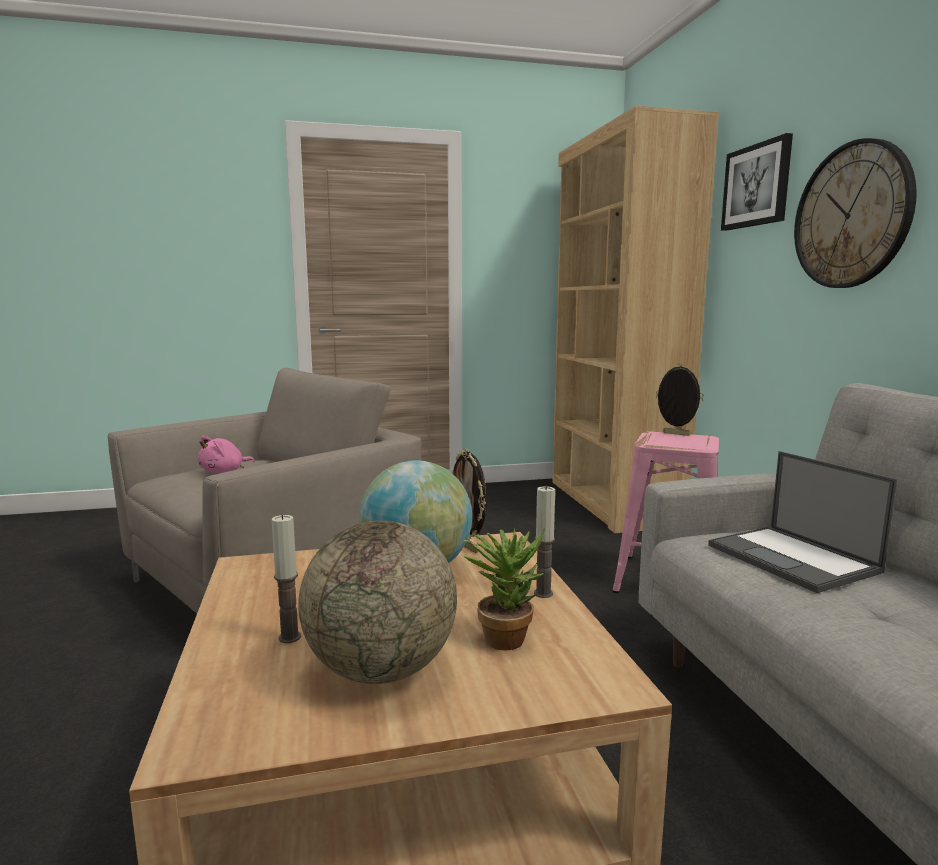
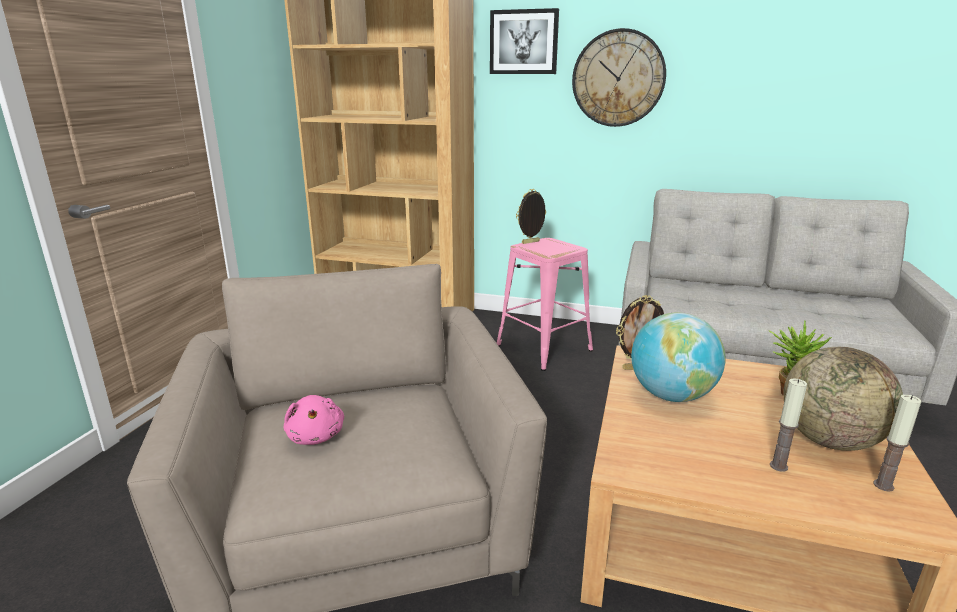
camera: 60 degrees left, 10 degrees up
candle [534,485,555,598] -> candle moved to [874,394,922,492]
laptop [708,451,898,593] -> none

